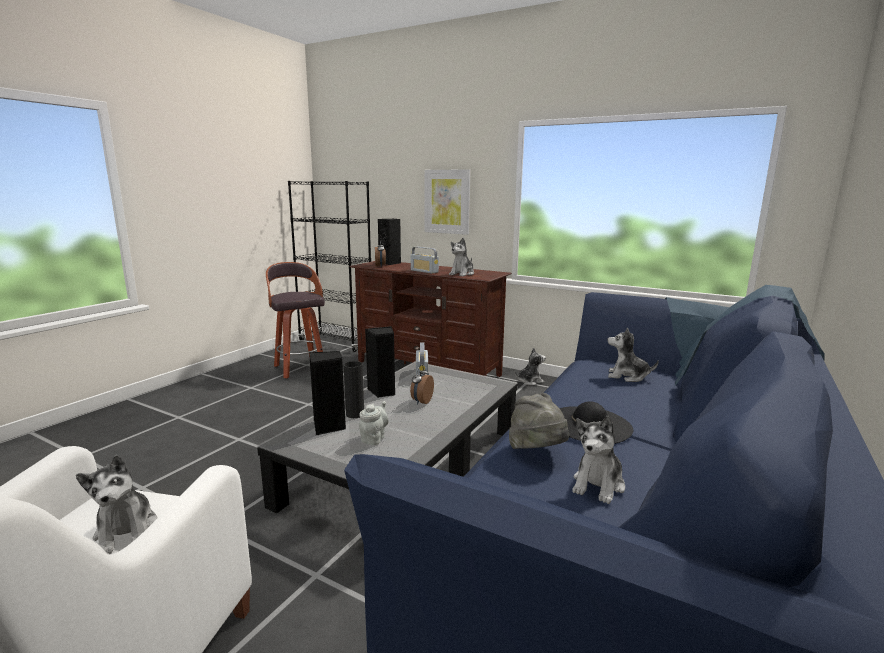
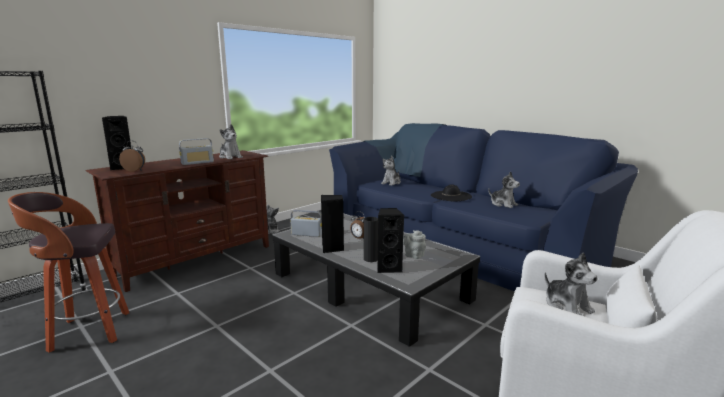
camera: 75 degrees left, 0 degrees up
plush toy [76,455,158,554] -> plush toy turned 75 degrees clockwise [545,252,598,316]
picture [424,169,471,235] -> none
grey hat [509,393,569,449] -> none

